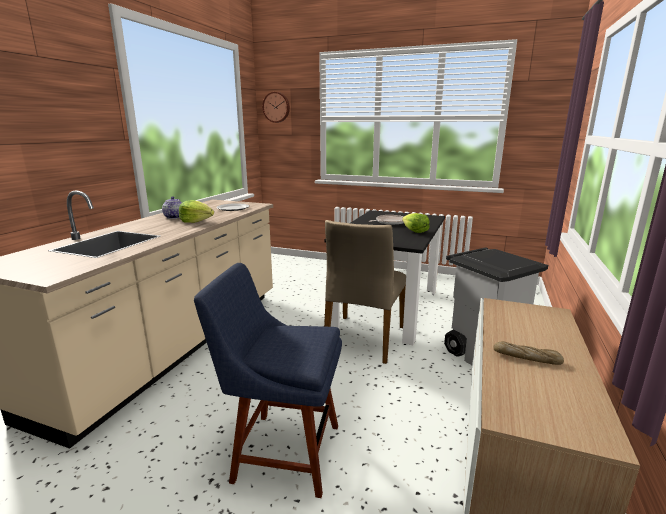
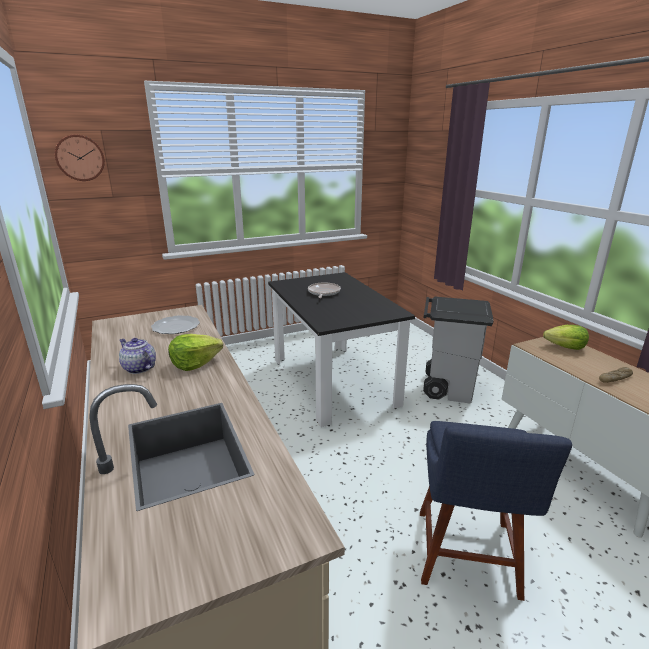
camera: 45 degrees left, 5 degrees up
blue chair [194,263,342,498] -> blue chair turned 45 degrees counterclockwise [420,421,572,601]
beige chair [324,220,406,364] -> none
lettuce [402,213,430,233] -> lettuce moved to [543,325,589,350]

